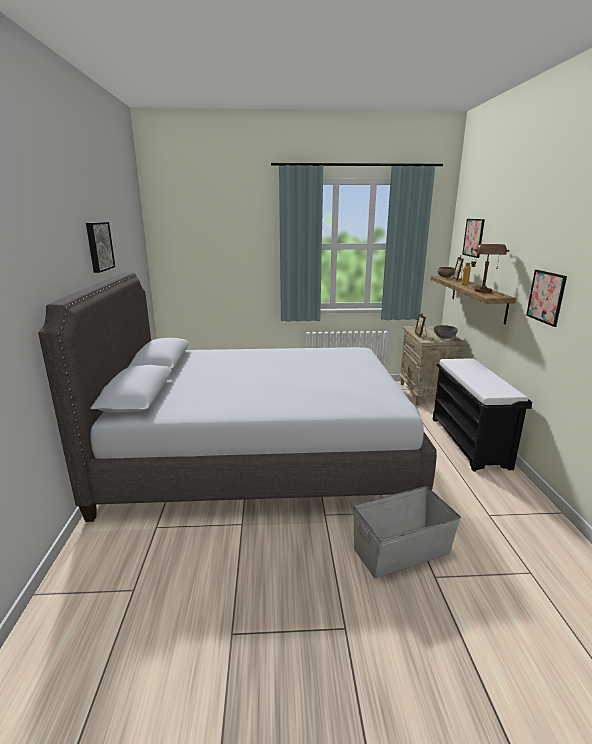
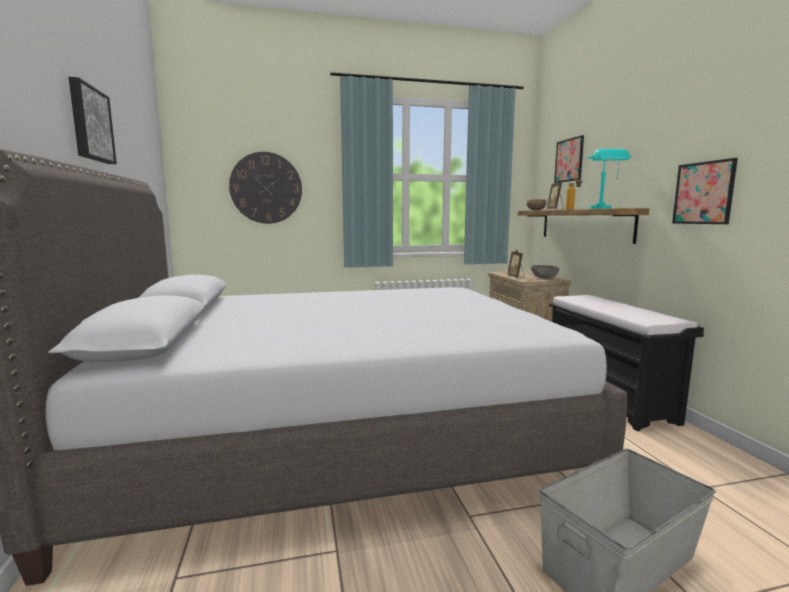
camera: 10 degrees left, 10 degrees down
brown table lamp [473,244,509,293] -> turquoise table lamp [587,149,631,209]
none -> wall clock [229,152,302,224]

